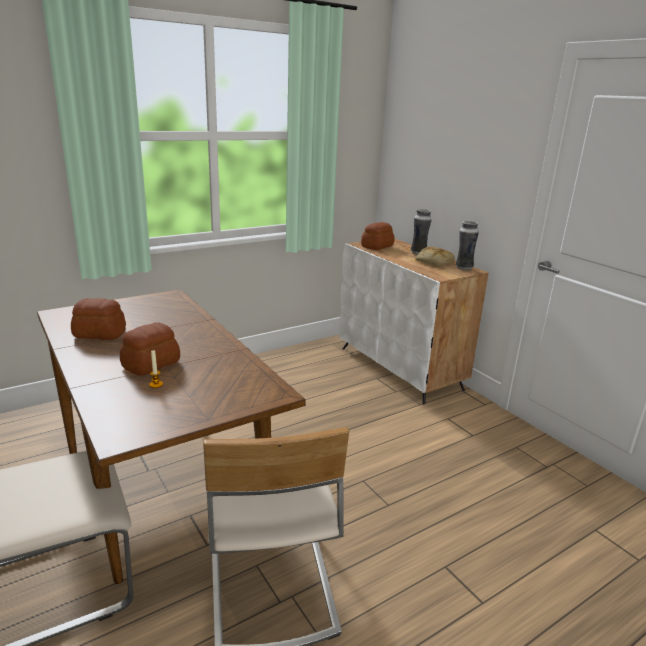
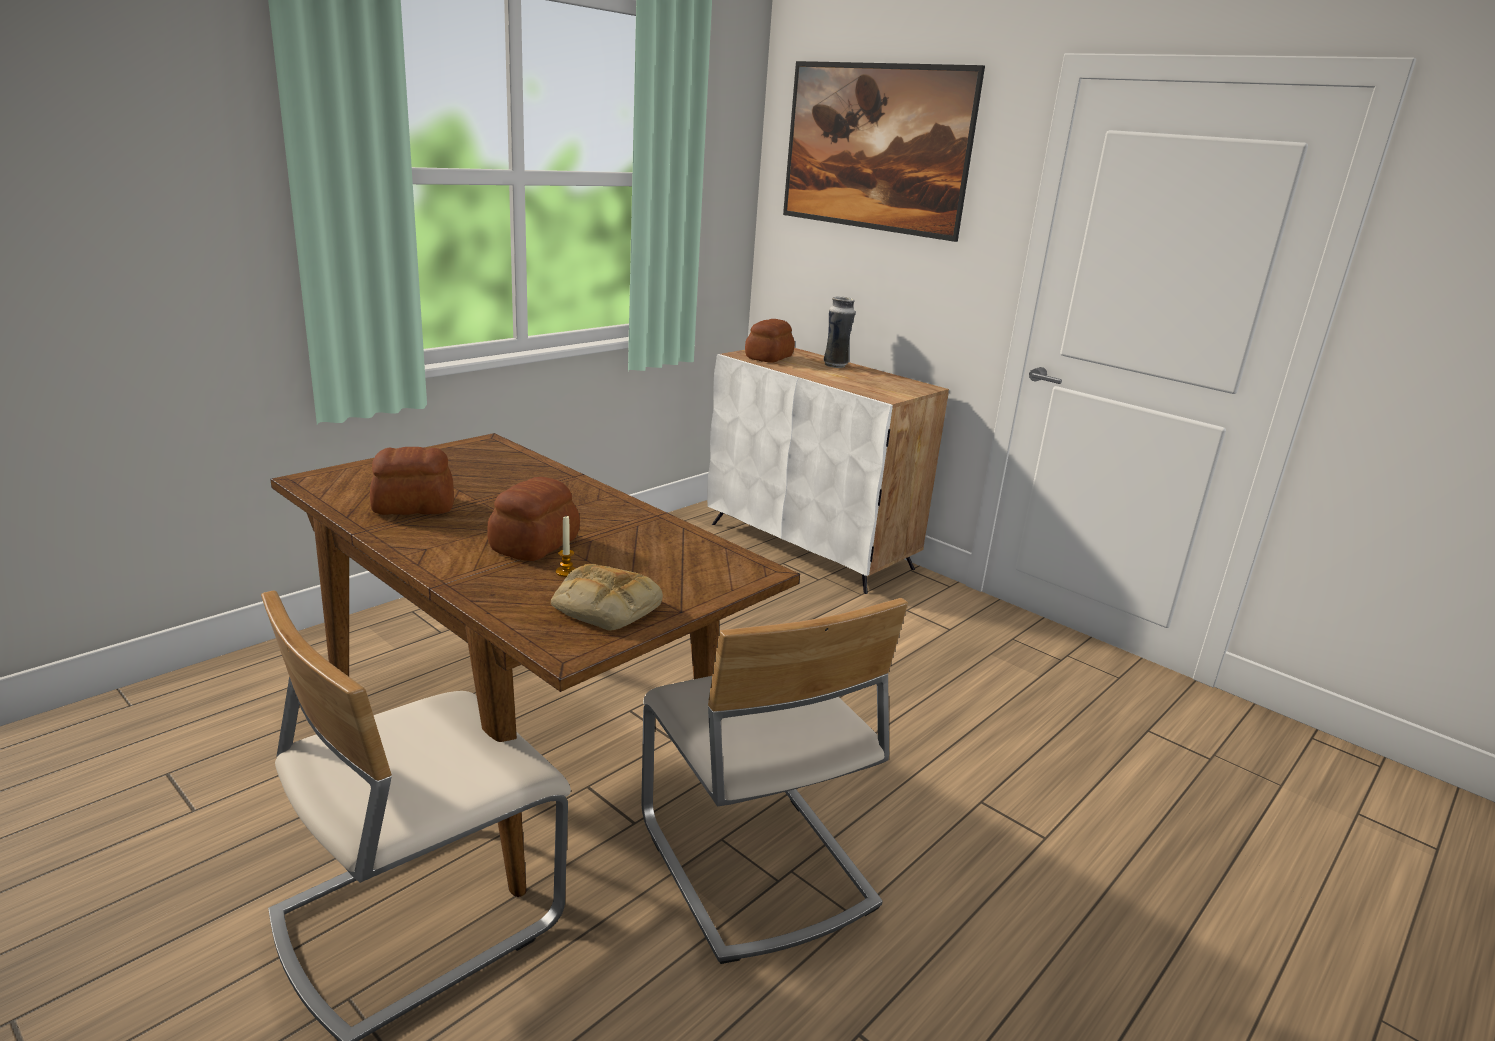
camera: 15 degrees left, 0 degrees up
bread [415,247,455,267] -> bread moved to [551,564,663,631]
vase [456,221,479,271] -> none
none -> picture [783,61,985,242]

